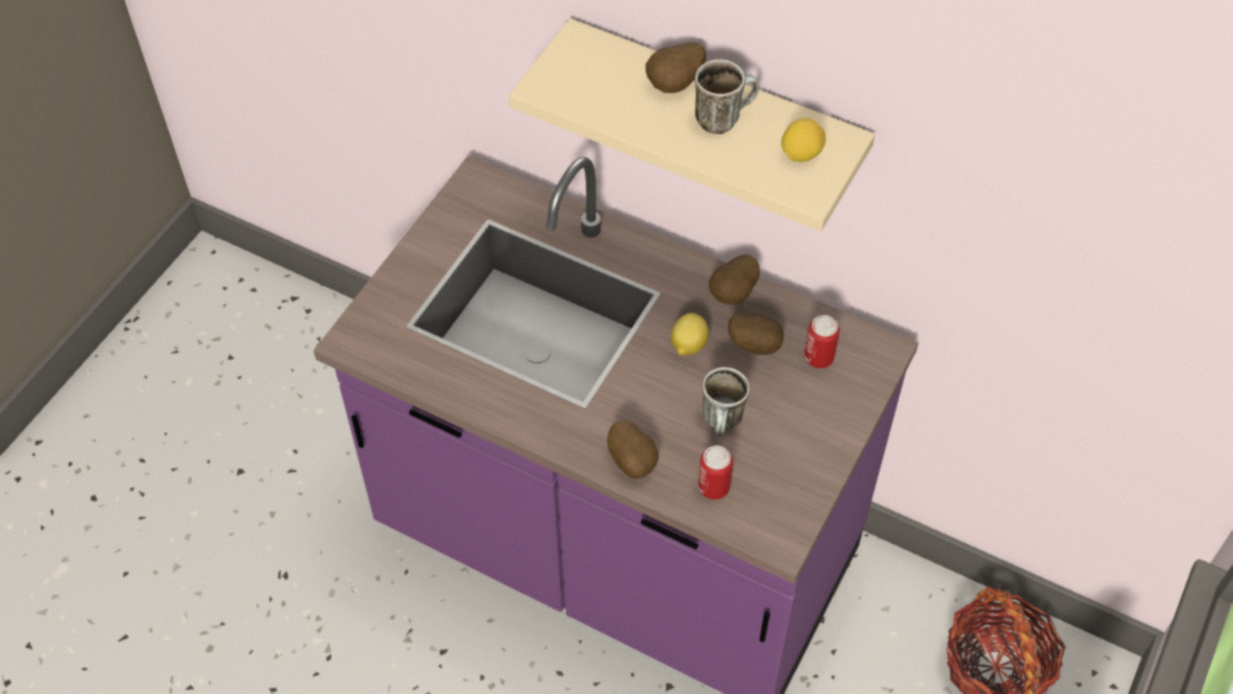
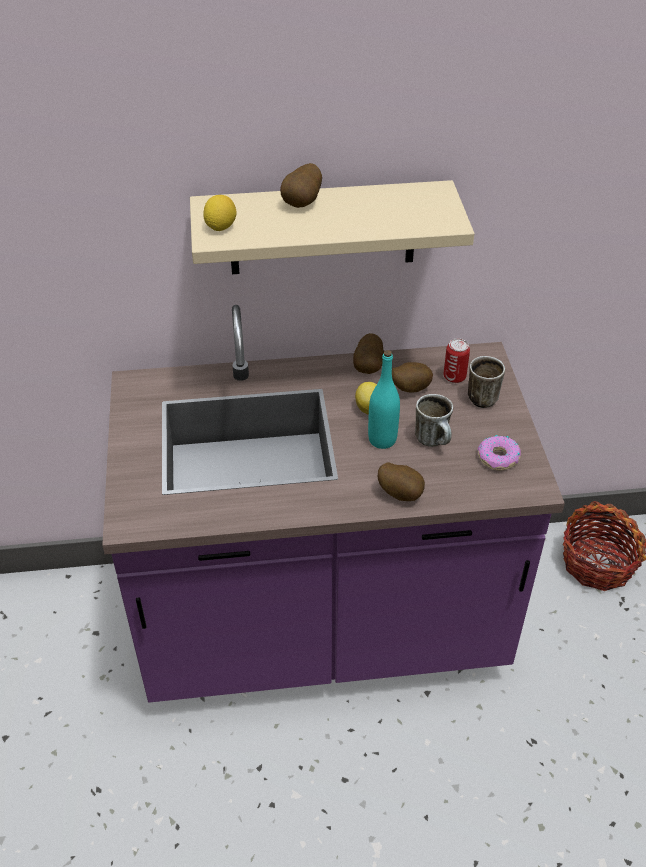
camera: 35 degrees left, 10 degrees down
mug [695,59,759,134] -> mug moved to [468,356,505,408]
can [698,446,733,500] -> none
lemon [781,118,826,162] -> lemon moved to [203,195,237,231]
none -> turquoise bottle [368,350,400,449]
none -> donut [477,435,521,470]

